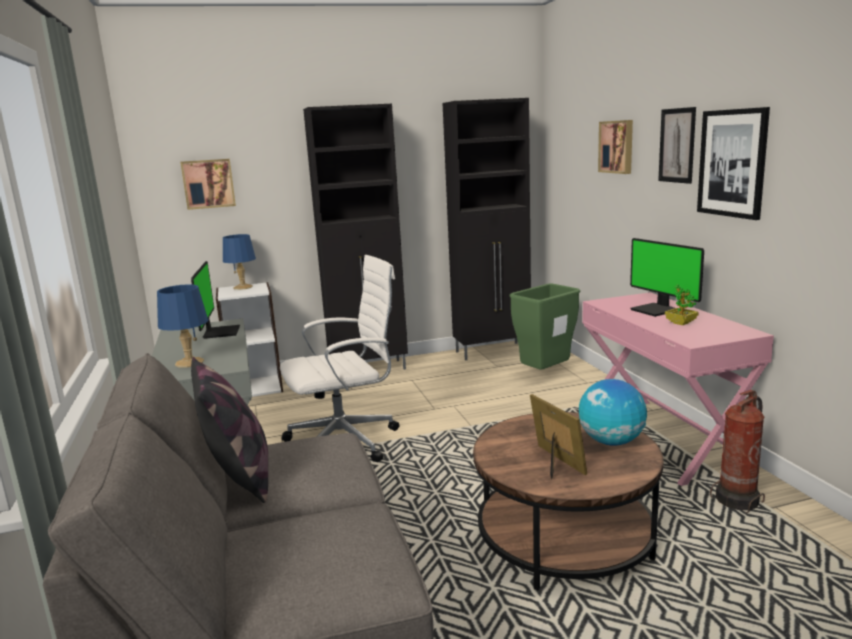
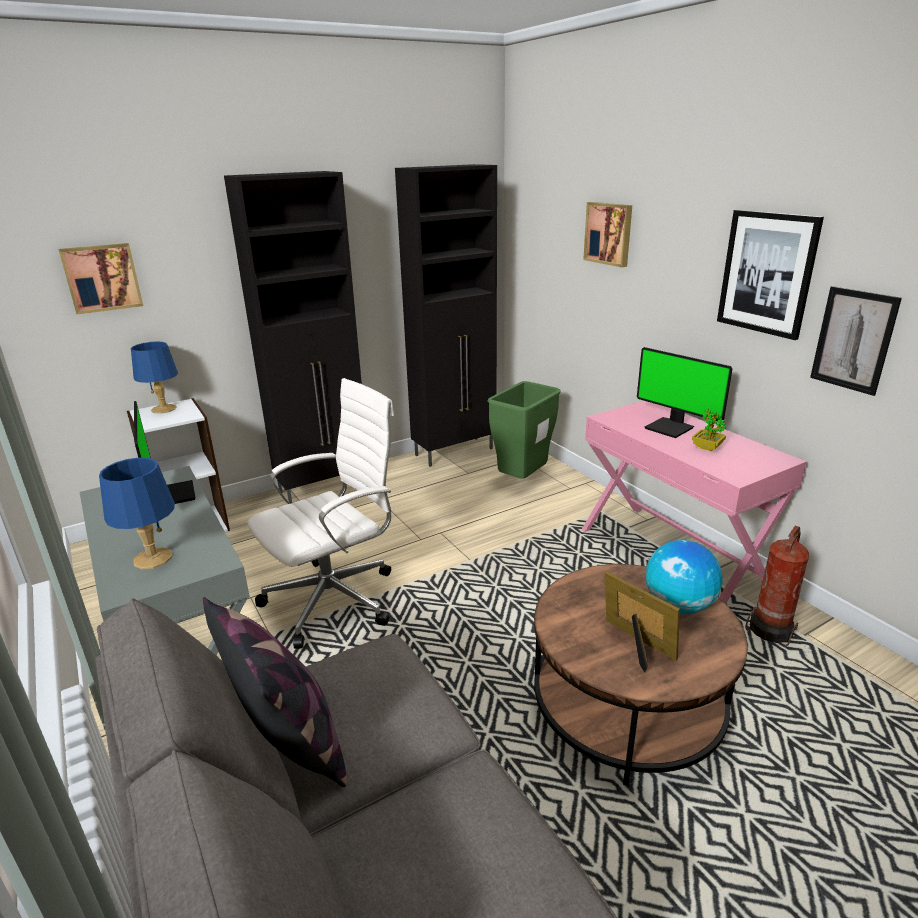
camera: 15 degrees left, 10 degrees up
picture [658,107,696,184] -> picture moved to [810,286,902,396]

